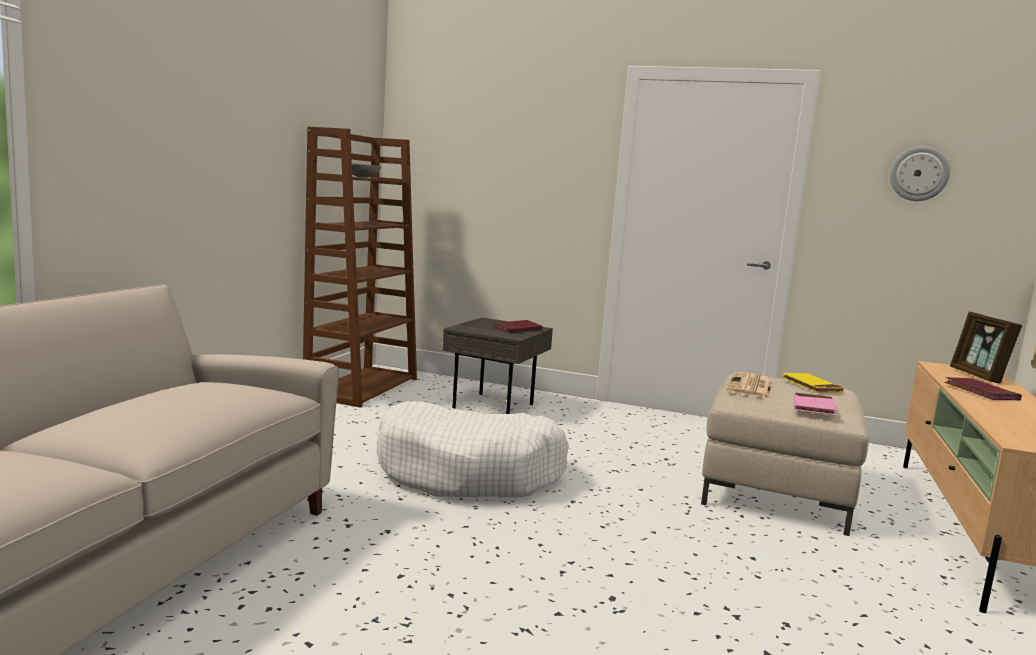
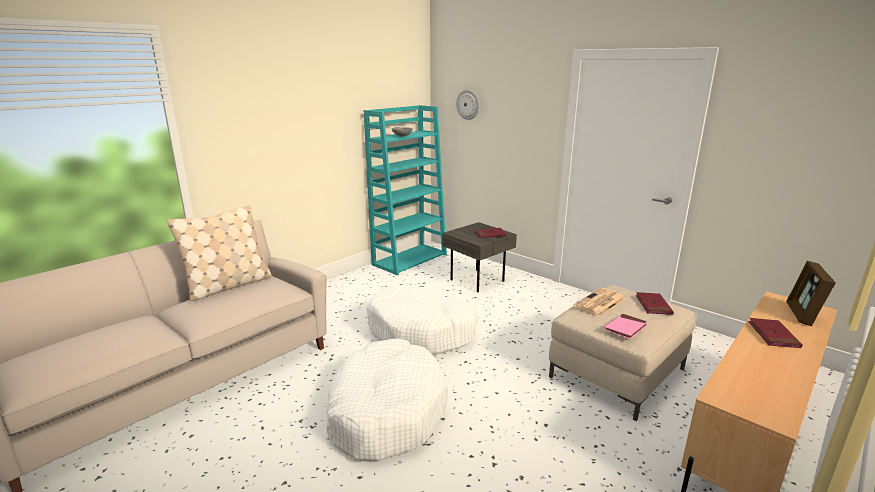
camera: 25 degrees right, 10 degrees up
brown bookcase [303,127,417,408] -> turquoise bookcase [364,105,447,276]
yellow book [781,373,844,393] -> red book [636,292,674,315]
wall clock [890,146,950,201] -> wall clock moved to [456,89,479,120]
none -> beige pillow [167,205,272,301]
none -> white dog bed [326,339,448,461]

